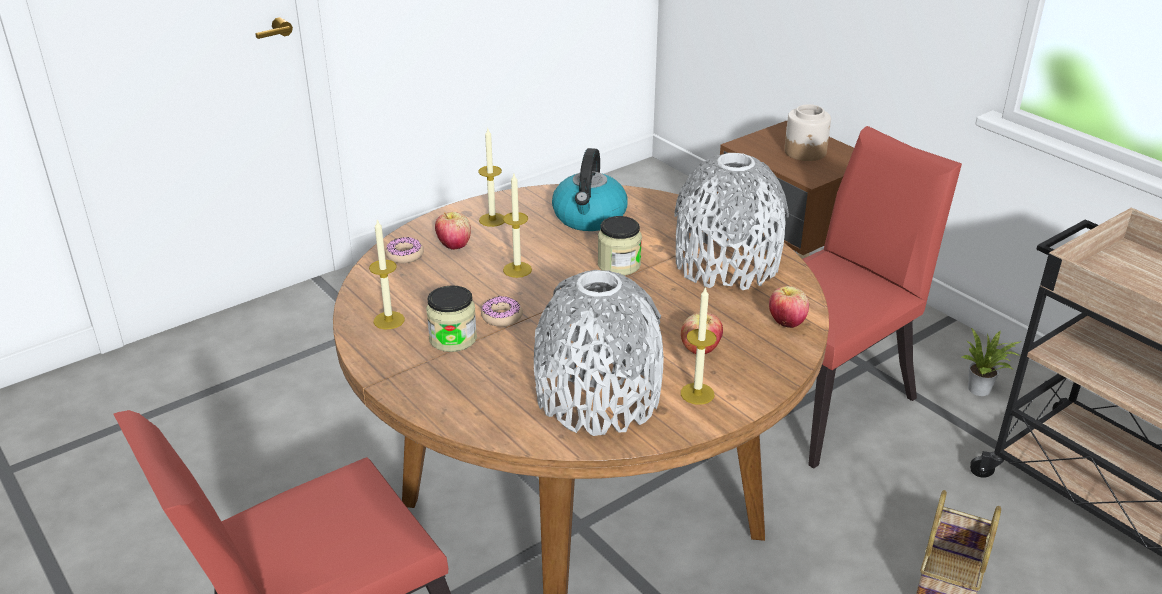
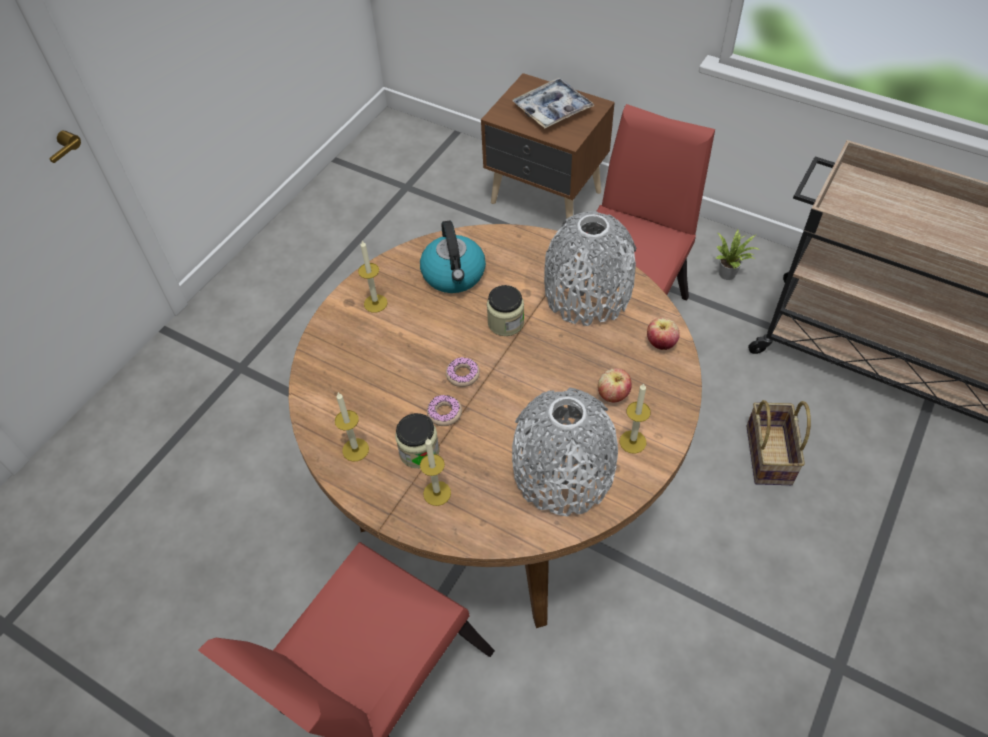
camera: 20 degrees left, 20 degrees up
donut [385,237,424,263] -> donut moved to [446,357,480,387]
apple [435,212,471,250] -> none
candle [503,174,532,278] -> candle moved to [420,438,451,506]
jar [784,104,831,161] -> tray [513,78,595,128]

